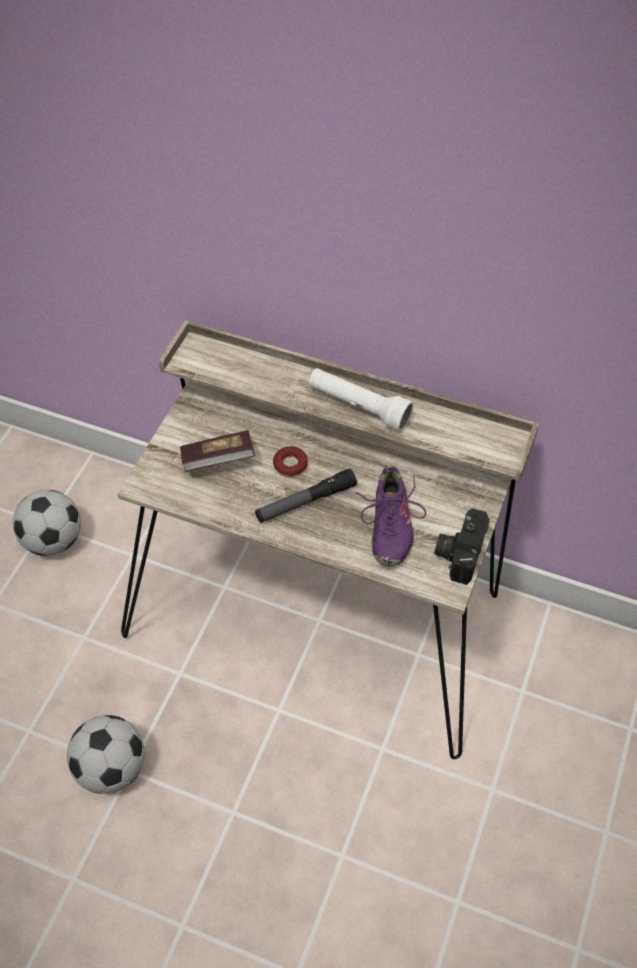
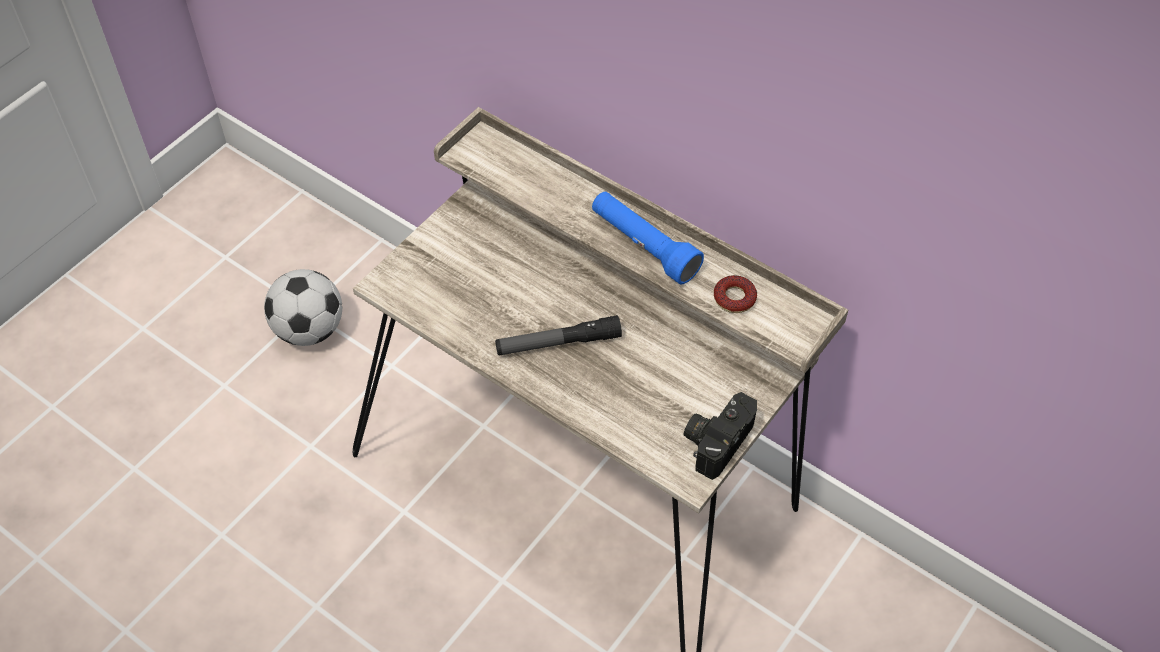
camera: 15 degrees right, 0 degrees up
football [67,715,145,794] -> none
book [180,430,255,471] -> none
donut [273,446,308,477] -> donut moved to [714,275,757,313]
white flashlight [308,368,413,432] -> blue flashlight [592,192,704,284]
purple shoe [355,465,426,566] -> none

